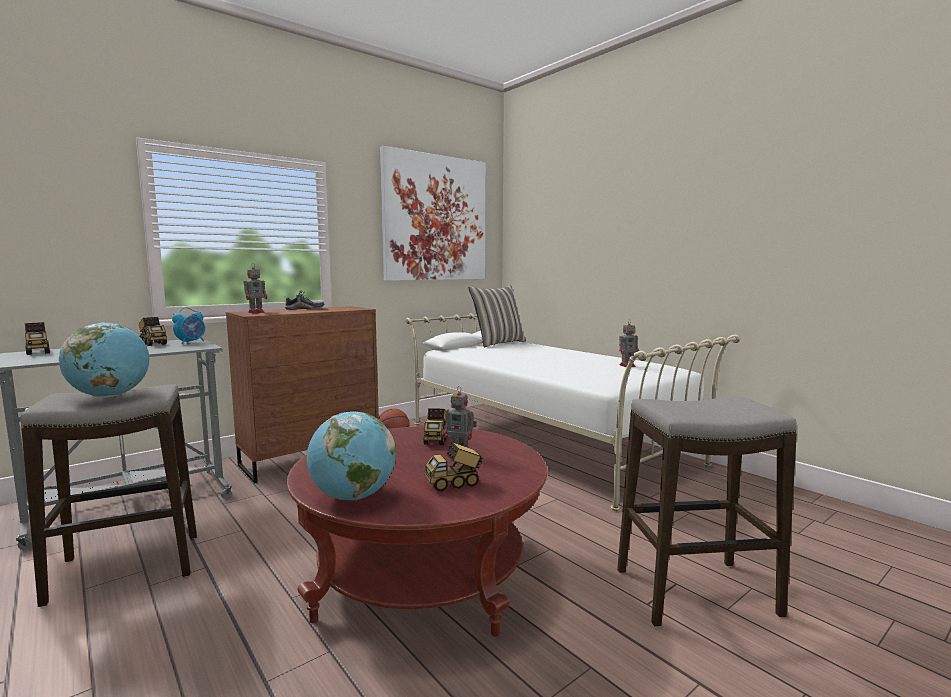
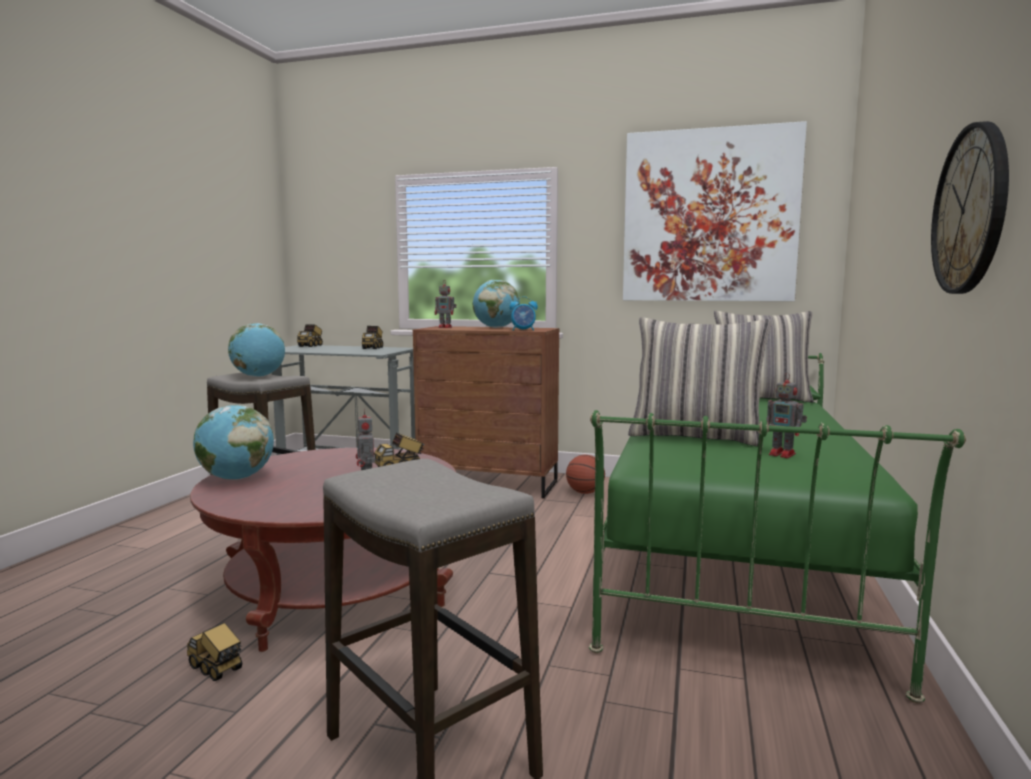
camera: 55 degrees right, 0 degrees up
alarm clock [172,307,205,344] -> alarm clock moved to [510,296,538,331]
shoe [285,291,325,310] -> globe [473,280,520,328]
white bed [406,313,740,511] -> green bed [589,353,966,703]
toy truck [424,442,484,492] -> toy truck moved to [187,622,243,681]
none -> pillow [628,317,772,446]
none -> wall clock [931,121,1009,294]

